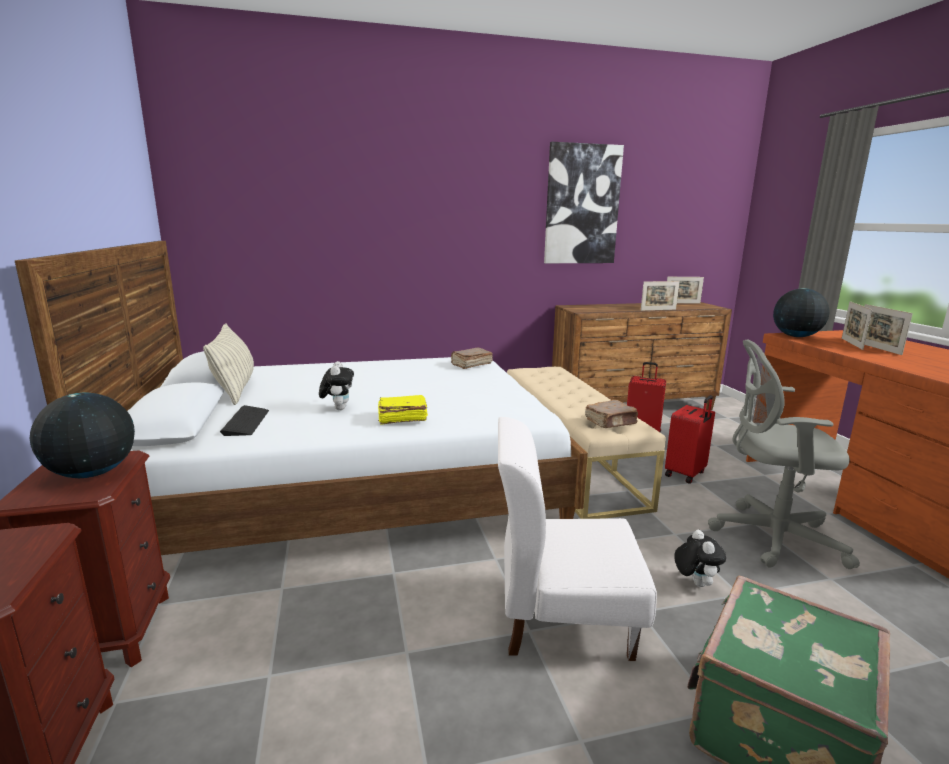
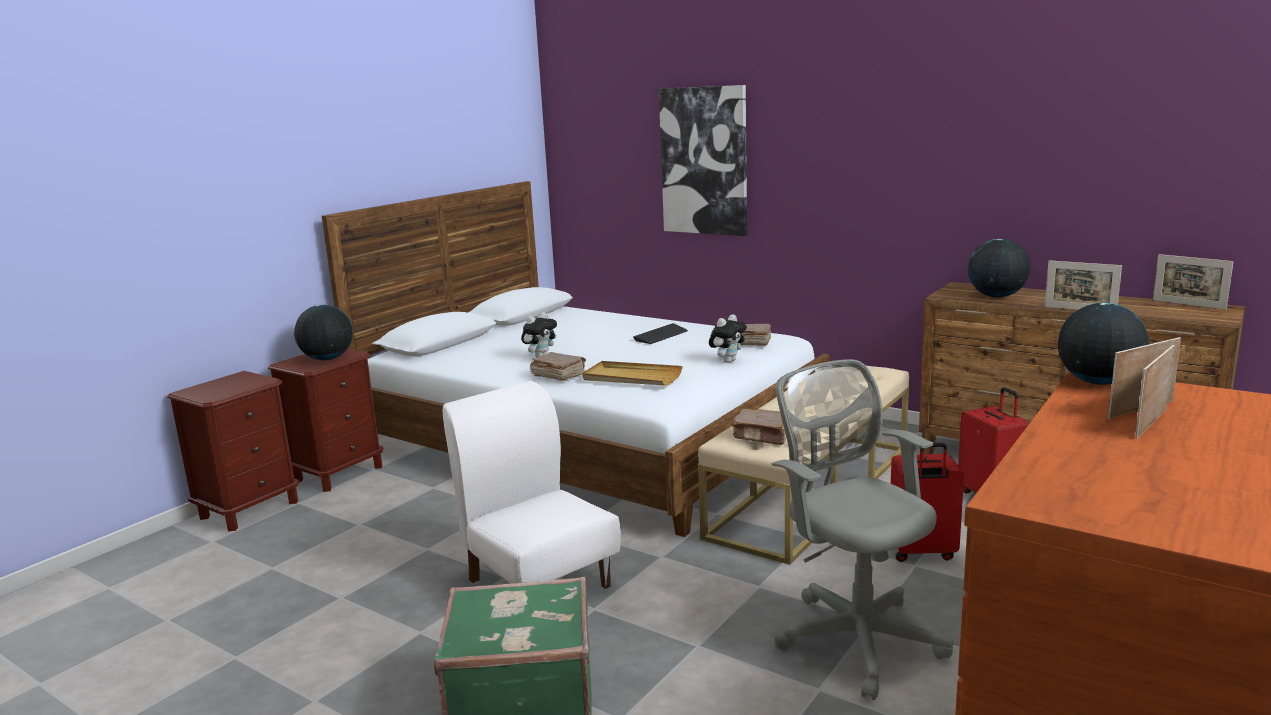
camera: 50 degrees right, 0 degrees up
pillow [203,323,254,405] -> none
keyboard [220,405,269,436] -> keyboard moved to [633,323,688,344]
yellow book [378,395,428,425] -> brown book [530,352,586,381]
picture [544,142,624,263] -> picture moved to [659,85,747,236]
plush toy [674,530,726,587] -> plush toy moved to [709,314,747,363]
none -> beige tray [582,361,683,386]
none -> globe [968,239,1030,297]

